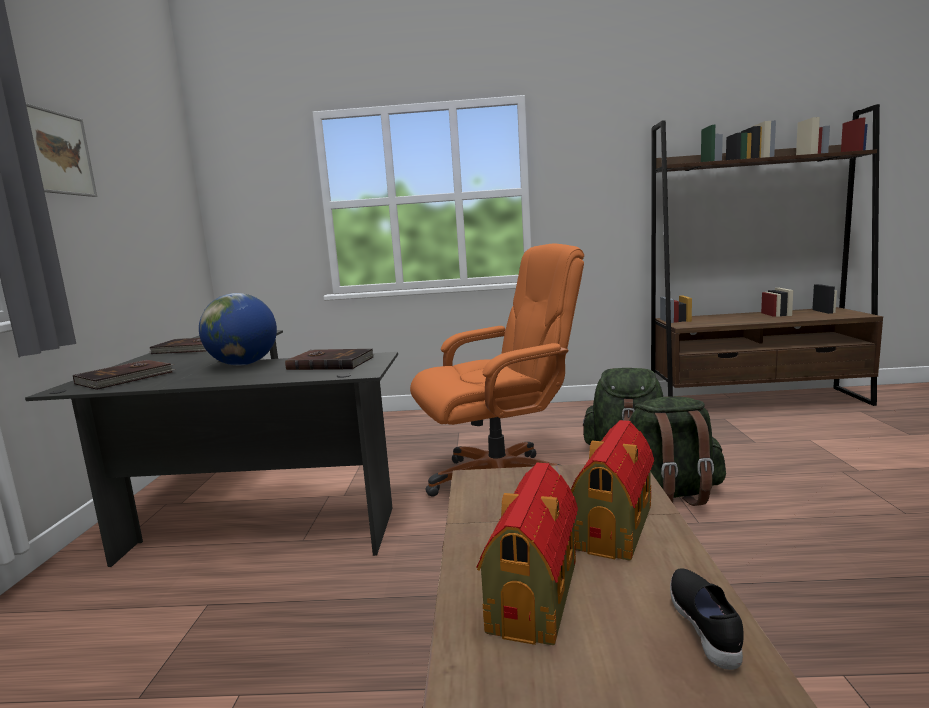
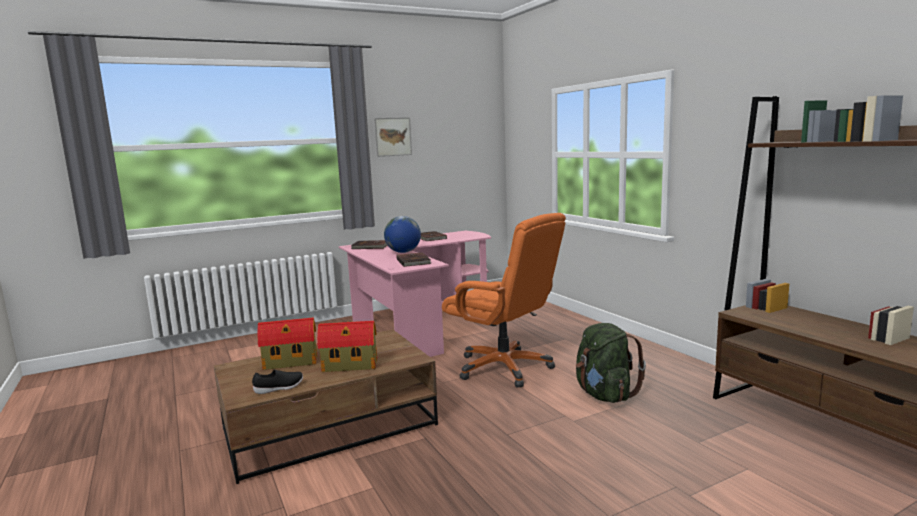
camera: 60 degrees right, 0 degrees up
black desk [25,330,398,567] -> pink desk [339,231,491,357]
green backpack [629,396,726,506] -> none

